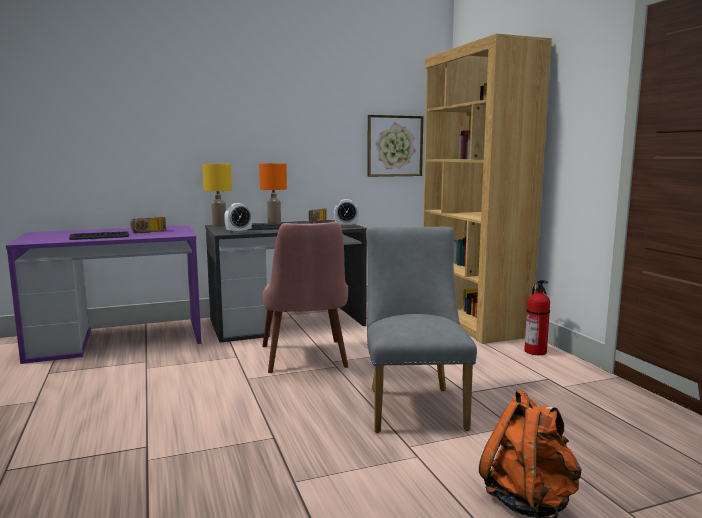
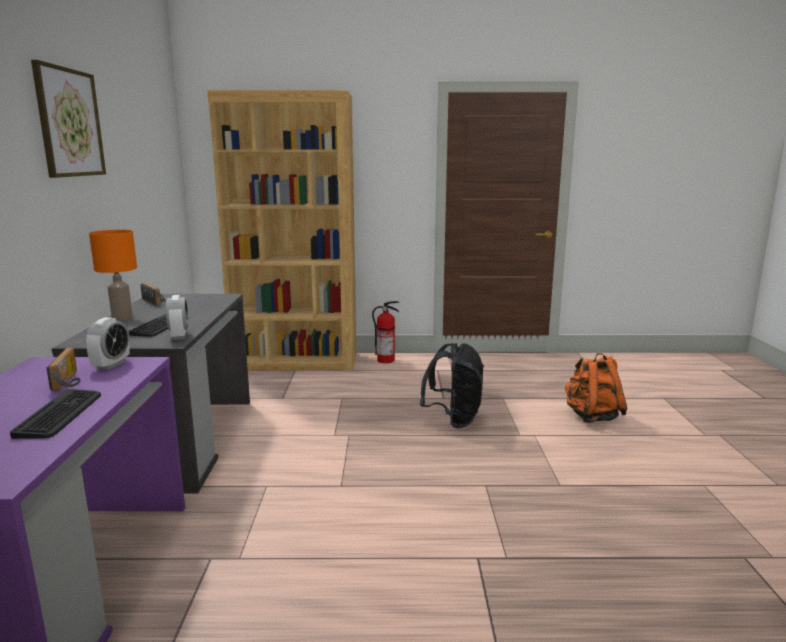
camera: 70 degrees left, 5 degrees up
yellow table lamp [202,164,232,226] -> none
pink chair [262,222,348,373] -> none
alarm clock [334,199,359,227] -> alarm clock moved to [86,317,129,370]
grey chair [366,227,477,433] -> black backpack [420,343,484,428]
picture [367,115,424,177] -> picture moved to [31,60,106,178]

